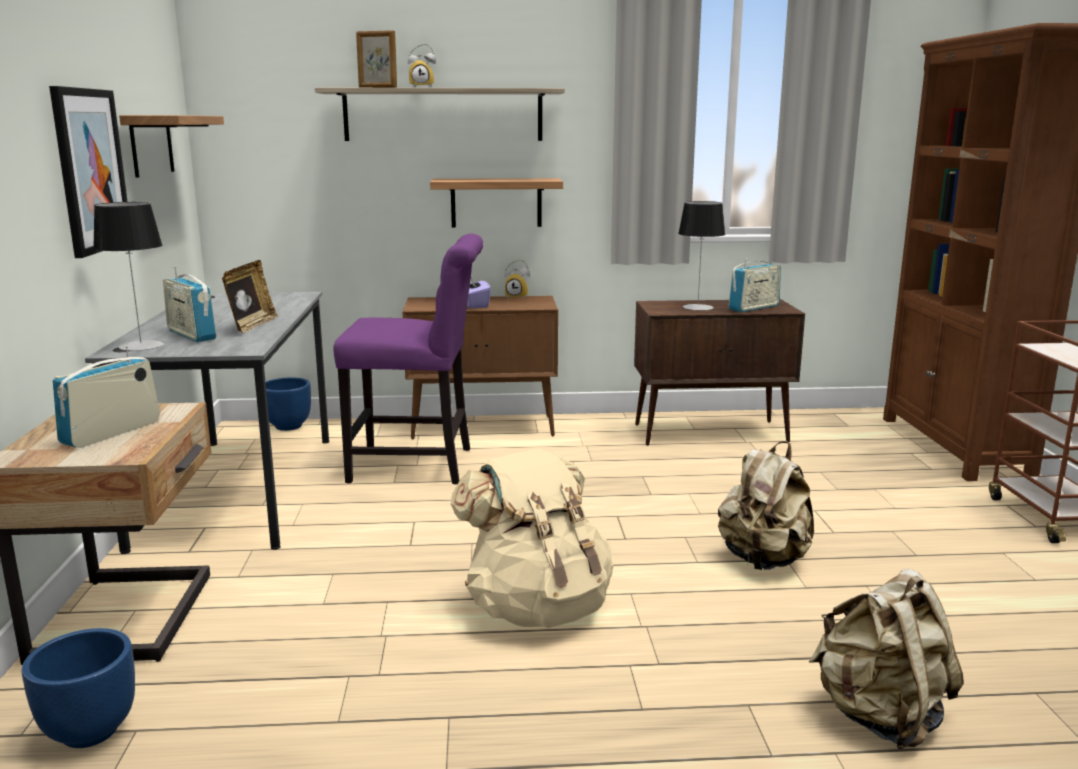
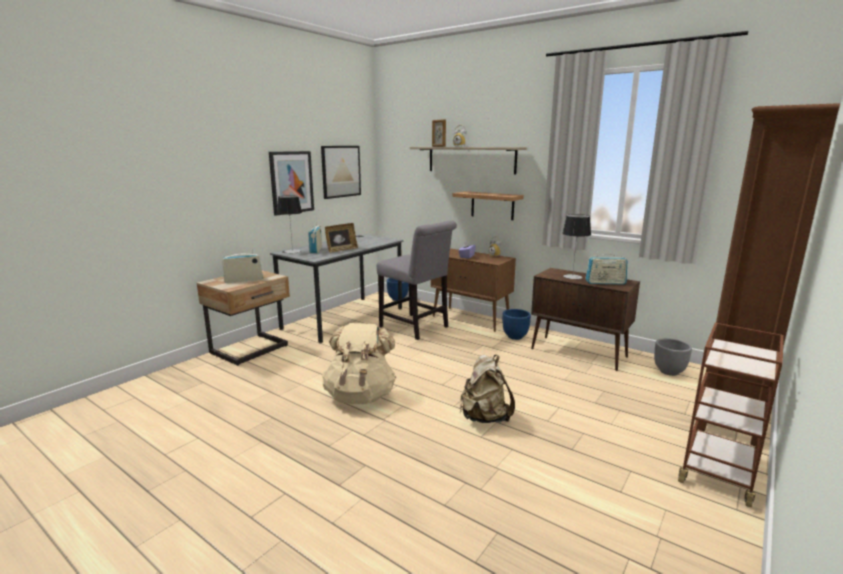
camera: 40 degrees right, 0 degrees up
blue planter [22,628,135,748] -> blue planter moved to [502,309,531,340]
shelf [119,115,224,178] -> picture [321,146,361,199]
purple chair [333,234,483,484] -> grey chair [376,220,457,340]
beige backpack [809,569,964,749] -> none
none -> grey planter [654,338,692,376]

